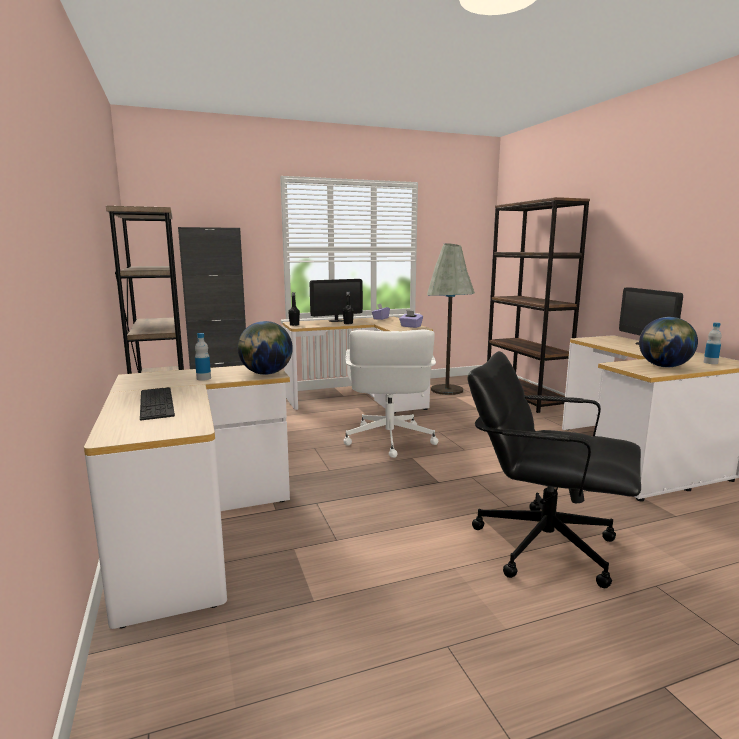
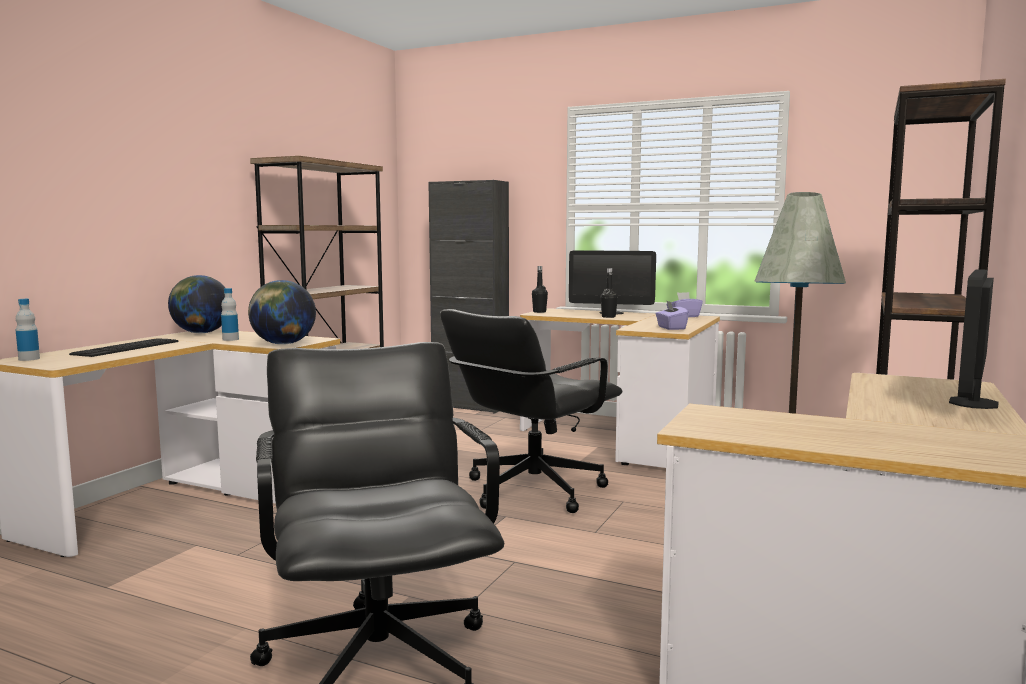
camera: 45 degrees right, 5 degrees down
white office chair [343,330,438,458] -> black office chair [440,309,622,513]
globe [639,317,698,367] -> globe moved to [168,275,225,333]
bottle [704,322,722,364] -> bottle moved to [16,299,40,361]

